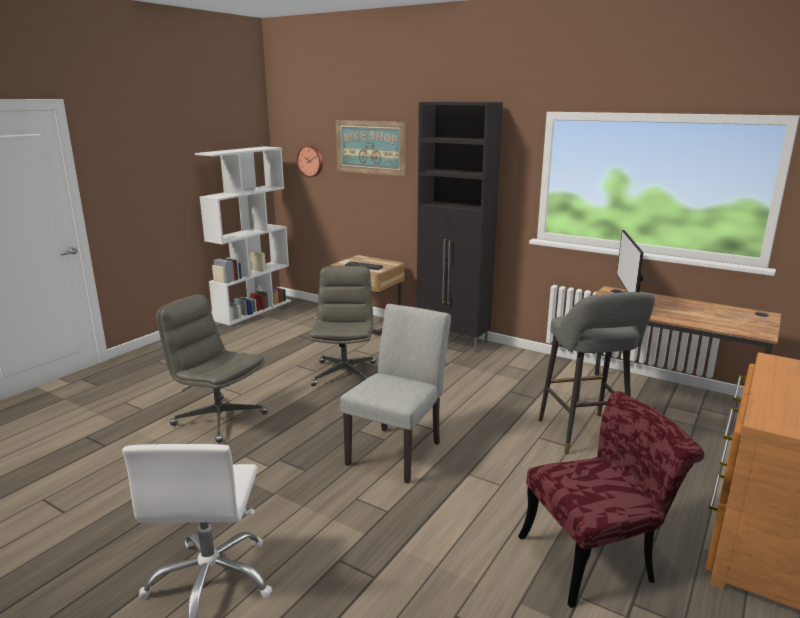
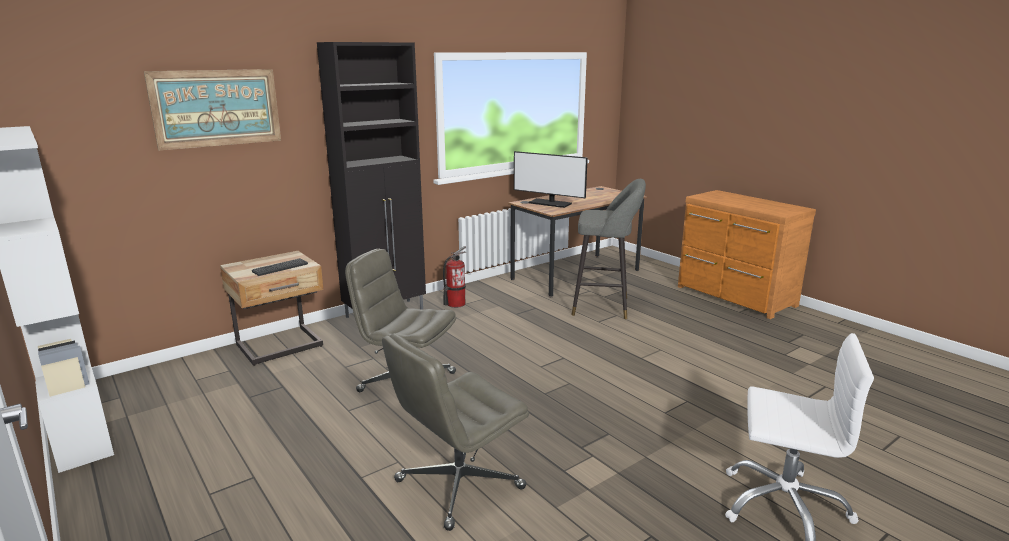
camera: 70 degrees left, 0 degrees up
wall clock [297,145,323,177] -> none
grey chair [340,304,451,484] -> none
red chair [518,391,704,608] -> none
none -> fire extinguisher [443,246,467,308]

